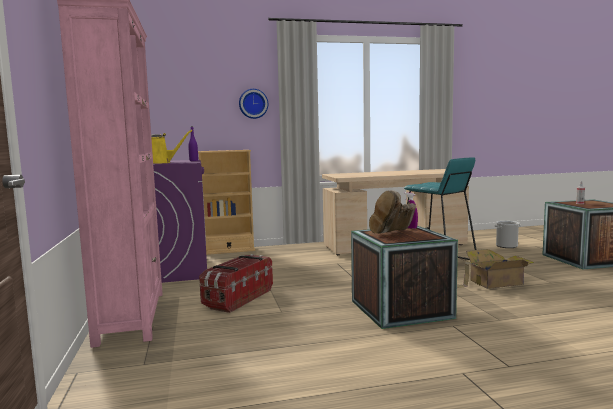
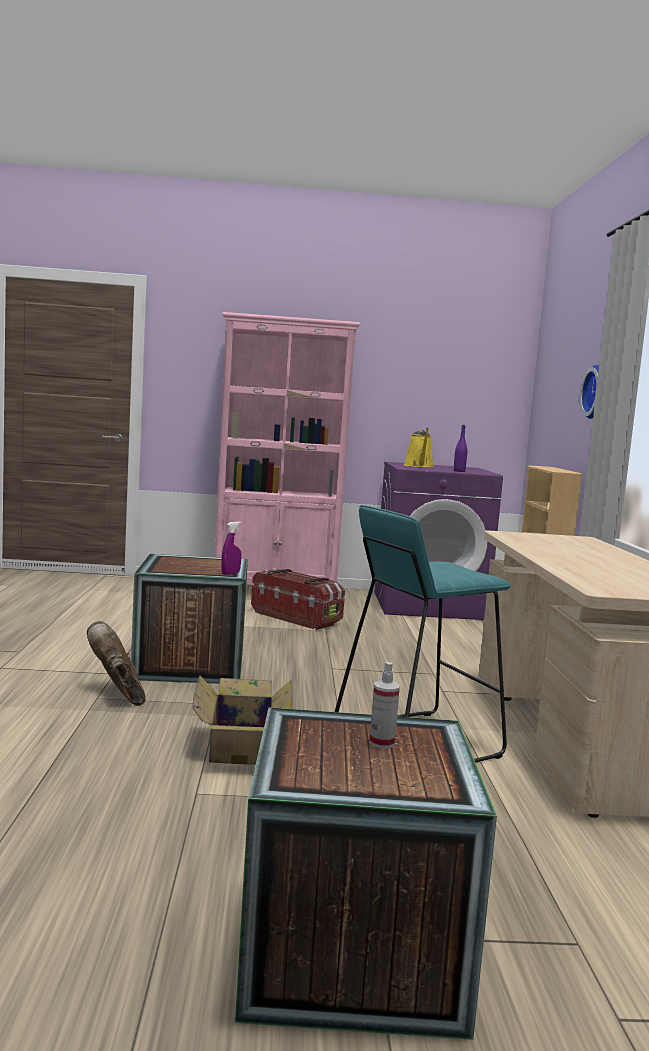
camera: 100 degrees right, 0 degrees up
brown boot [369,190,416,233] -> brown boot moved to [87,621,146,706]
bucket [495,221,521,248] -> none

